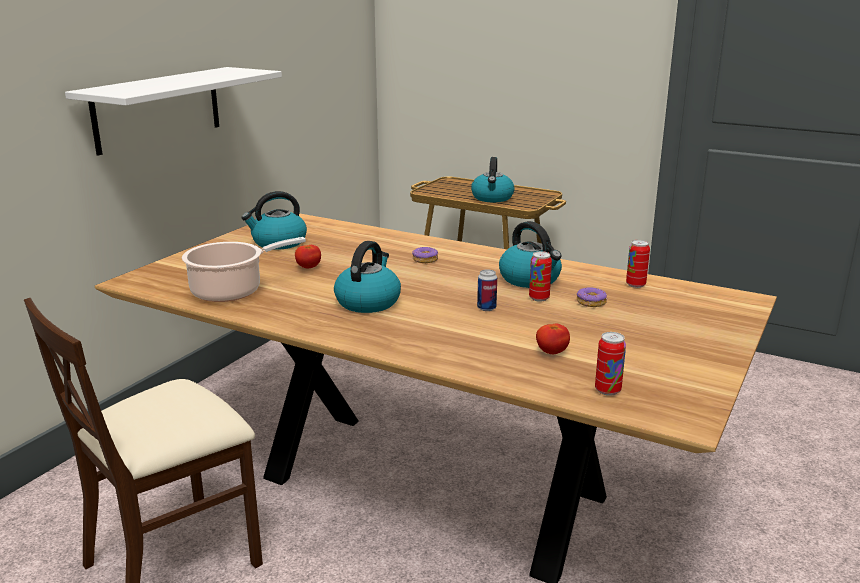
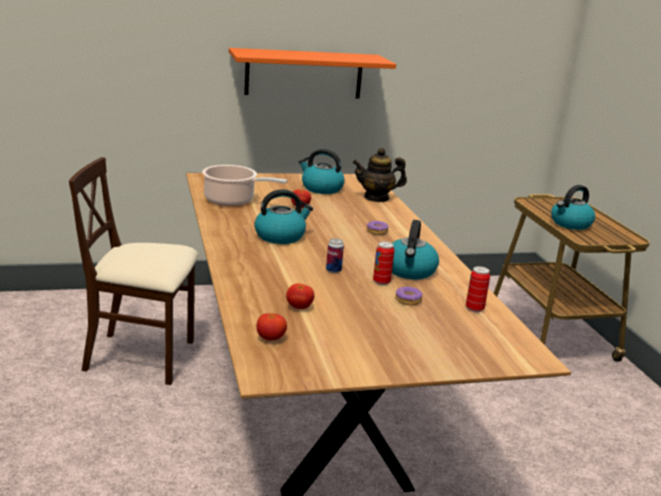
camera: 45 degrees right, 0 degrees up
white shelf [65,67,282,156] -> orange shelf [229,48,396,99]
can [595,332,626,396] -> tomato [257,313,287,341]
none -> teapot [353,148,407,202]

